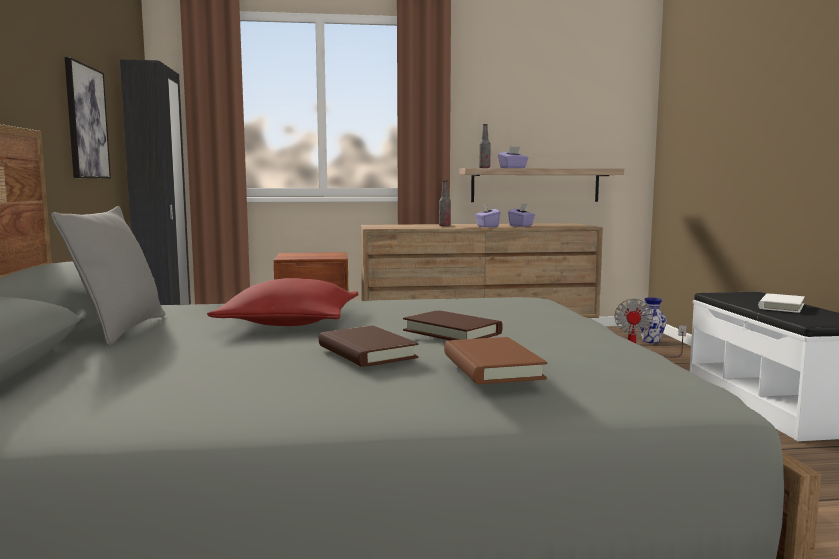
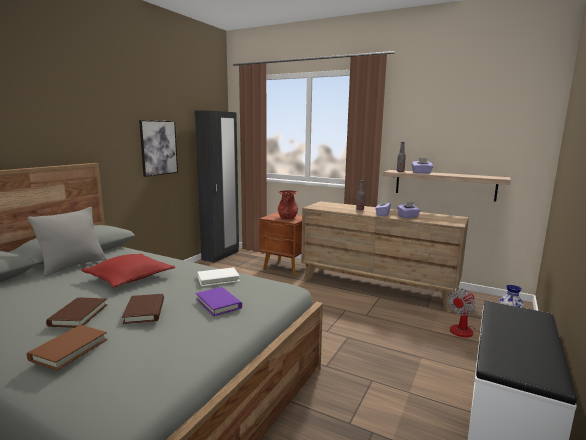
camera: 35 degrees right, 5 degrees up
white book [758,294,805,313] -> white book moved to [197,267,240,286]
none -> purple book [196,287,242,316]
none -> red vase [278,190,298,219]

